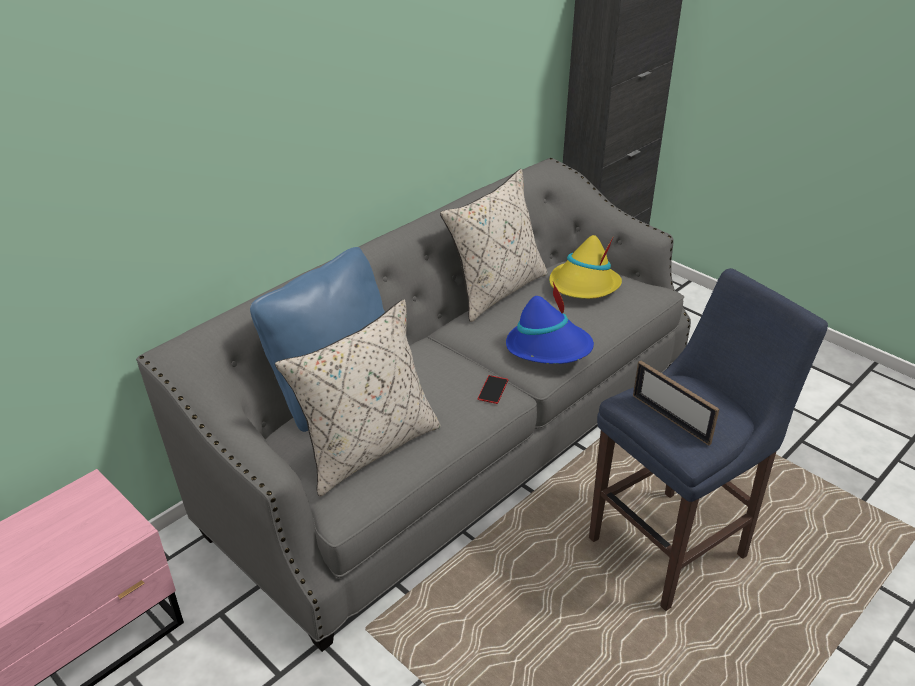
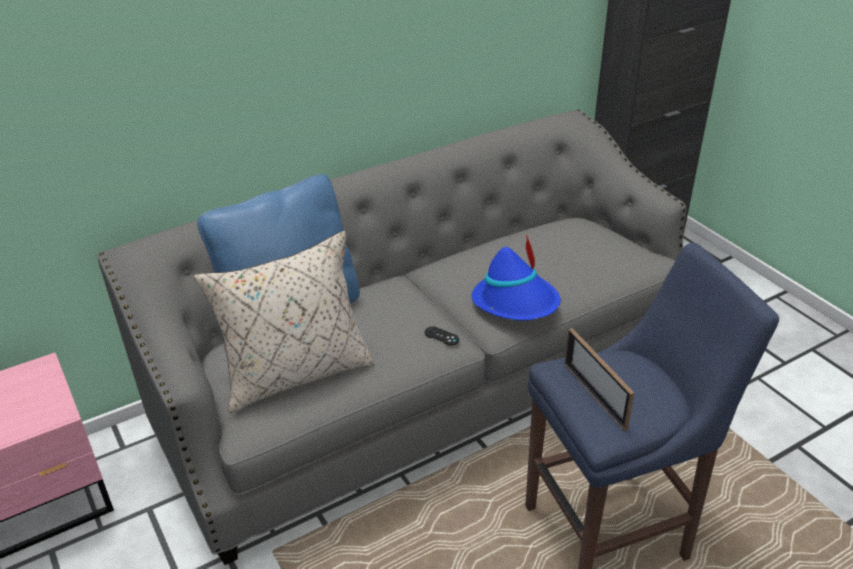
camera: 15 degrees right, 0 degrees up
beige pillow [440,169,548,322] -> none
phone [478,375,508,404] -> black game controller [425,326,459,345]
yellow hat [549,235,622,299] -> none

